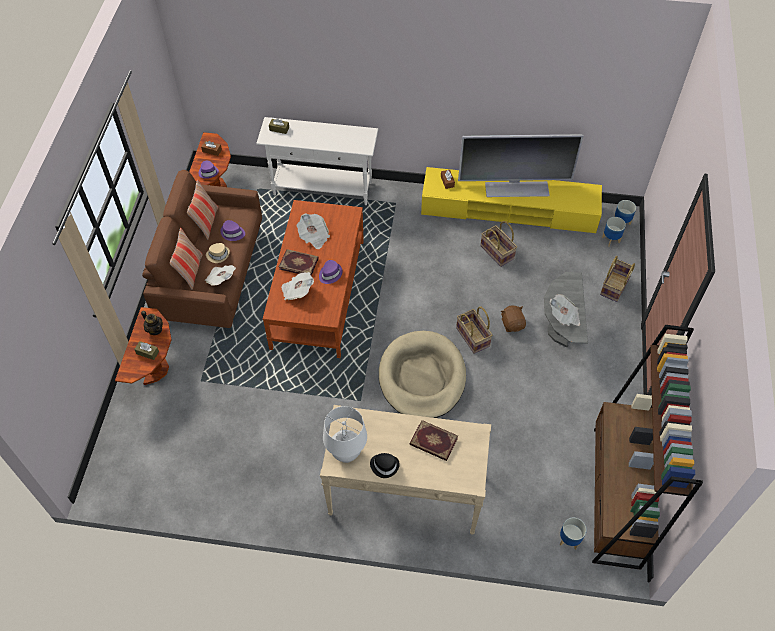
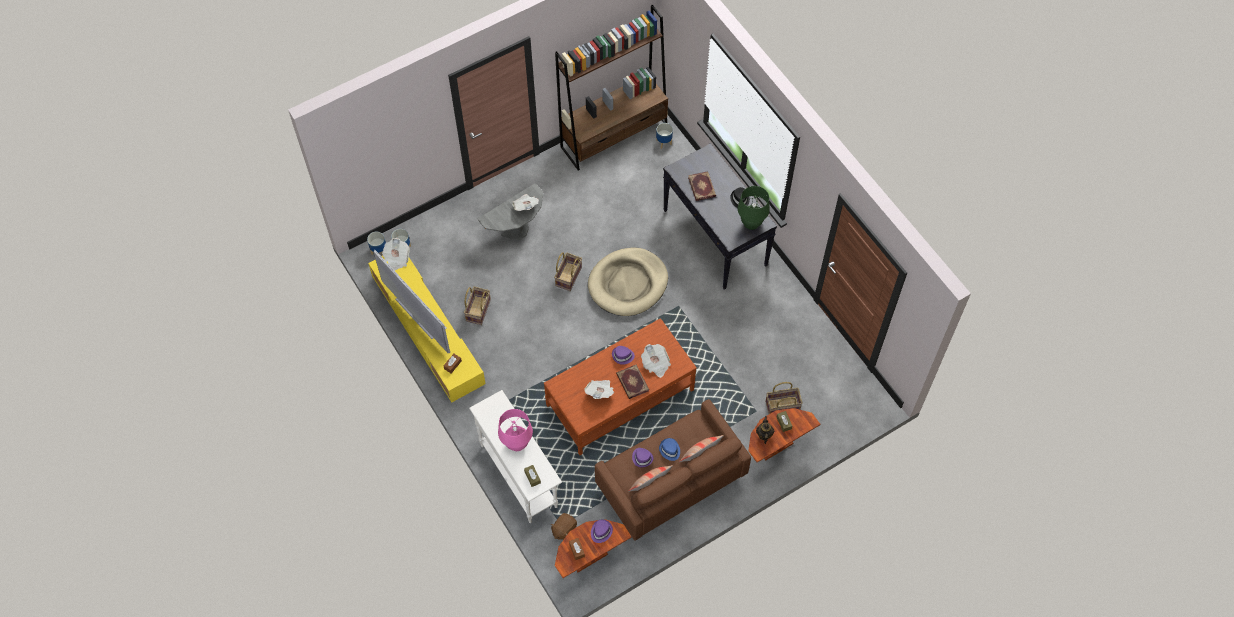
camera: 130 degrees left, 5 degrees up
newspaper [204,265,236,286] -> newspaper moved to [382,238,410,271]
beige hat [206,243,230,263] -> blue hat [659,438,680,461]
beige console table [320,405,491,535] -> black console table [663,143,777,290]
white table lamp [323,406,367,463] -> green table lamp [738,186,770,230]
brown plush toy [501,305,526,332] -> brown plush toy moved to [551,513,577,540]
basket [600,256,635,302] -> basket moved to [765,382,803,414]
none -> pink table lamp [498,409,533,451]

